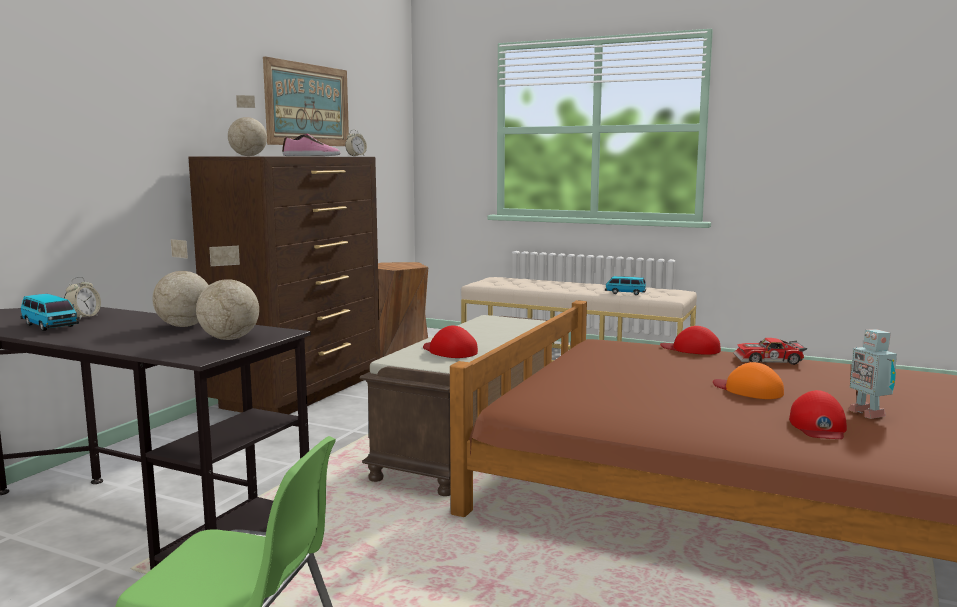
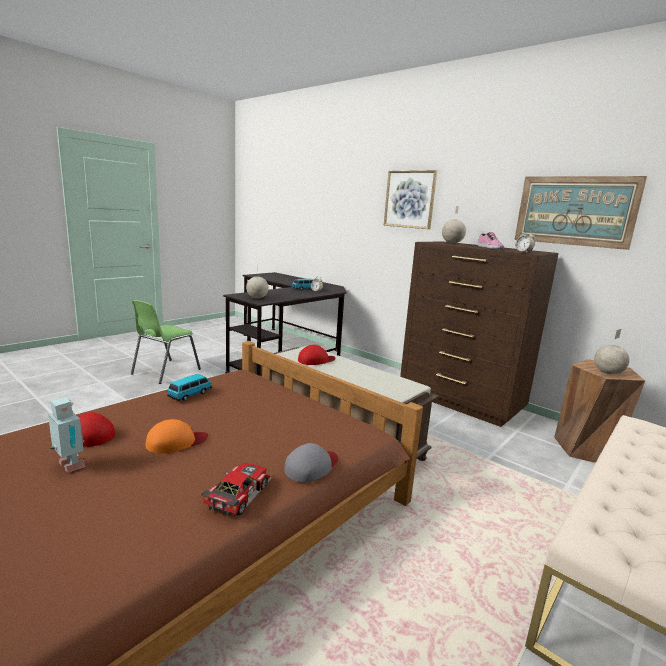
camera: 105 degrees right, 5 degrees up
globe [152,239,209,327] -> globe moved to [594,329,630,374]
toy car [605,276,646,295] -> toy car moved to [167,374,212,401]
red cap [660,326,721,355] -> grey cap [284,443,338,483]
toy robot [849,329,897,419] -> toy robot turned 45 degrees clockwise [48,397,85,473]
none -> picture [384,170,437,229]

